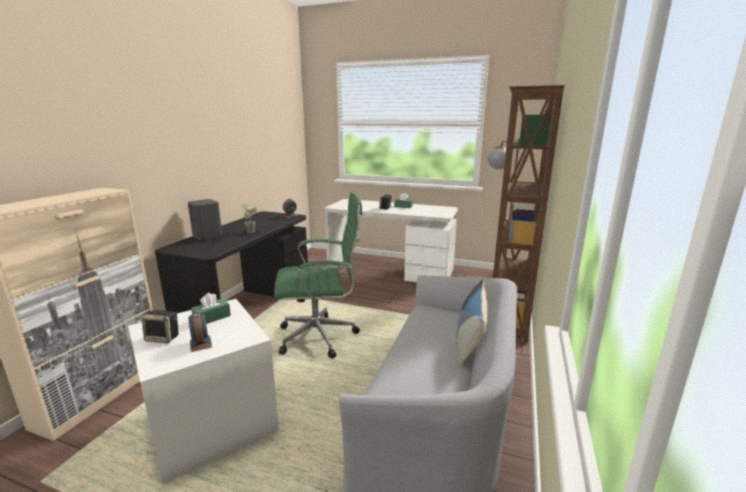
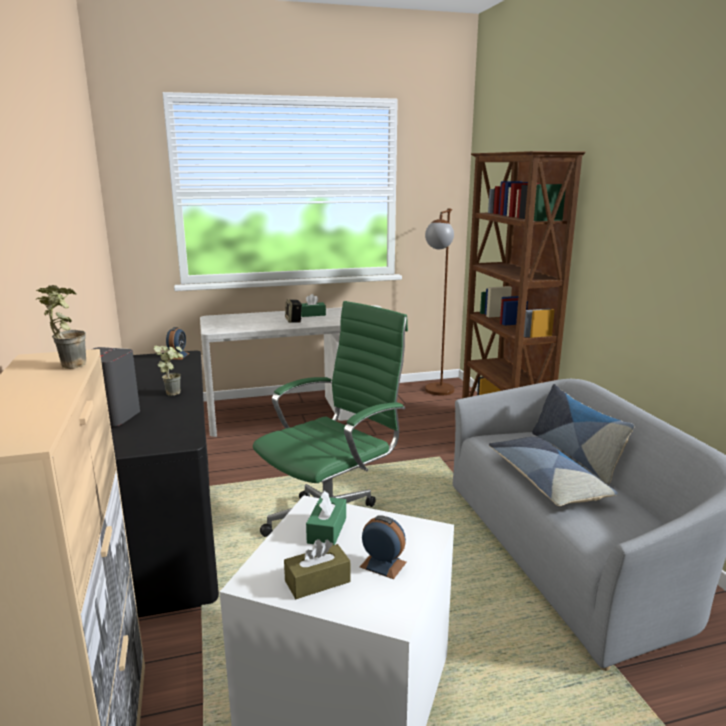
camera: 35 degrees left, 0 degrees up
speaker [141,310,179,343] -> brown tissue box [284,539,351,599]
none -> potted plant [35,285,86,369]
none -> pillow [489,437,618,506]

